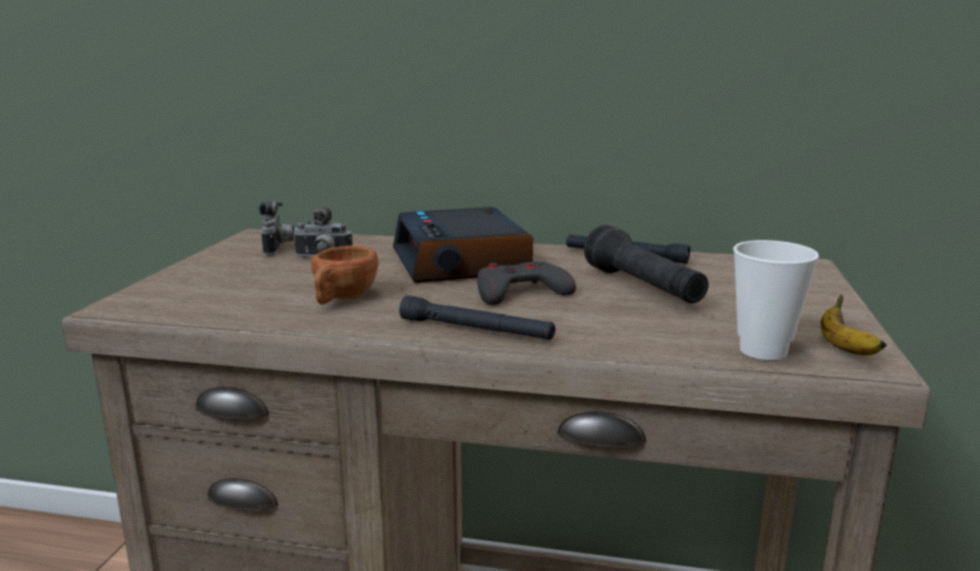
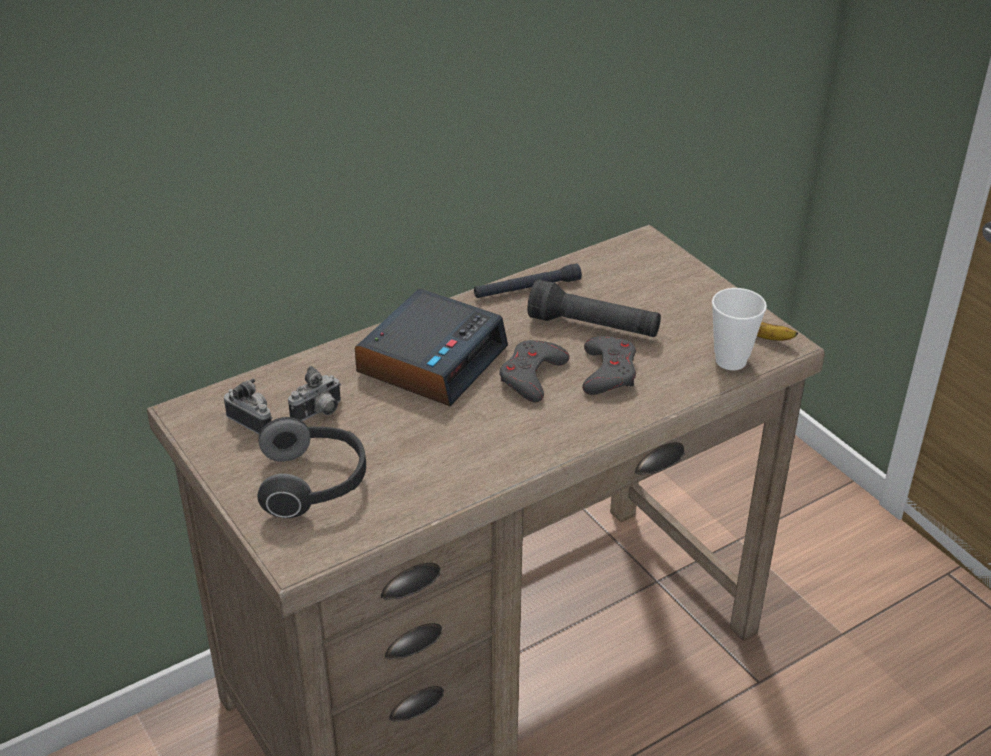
camera: 45 degrees left, 20 degrees up
brown cup [311,246,379,305] -> none
alarm clock [393,207,533,283] -> alarm clock turned 90 degrees counterclockwise [355,289,508,406]
black flashlight [399,296,555,340] -> none
none -> headphones [257,417,366,518]
none -> grey game controller [582,336,636,395]

